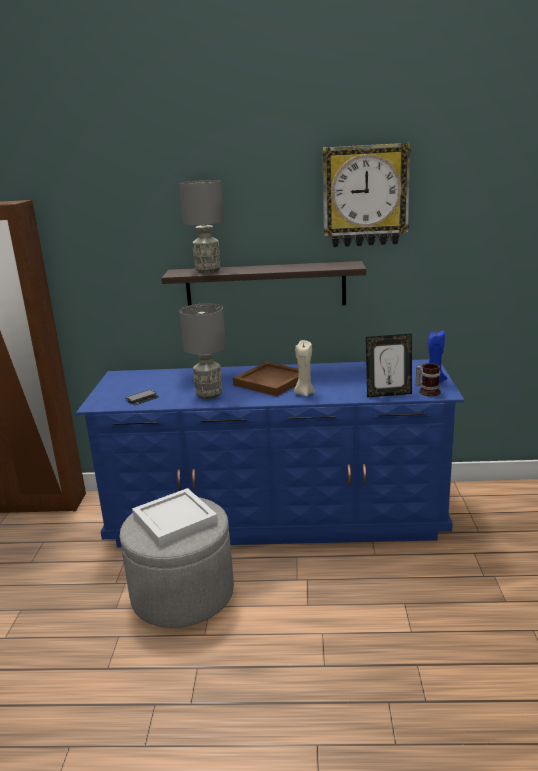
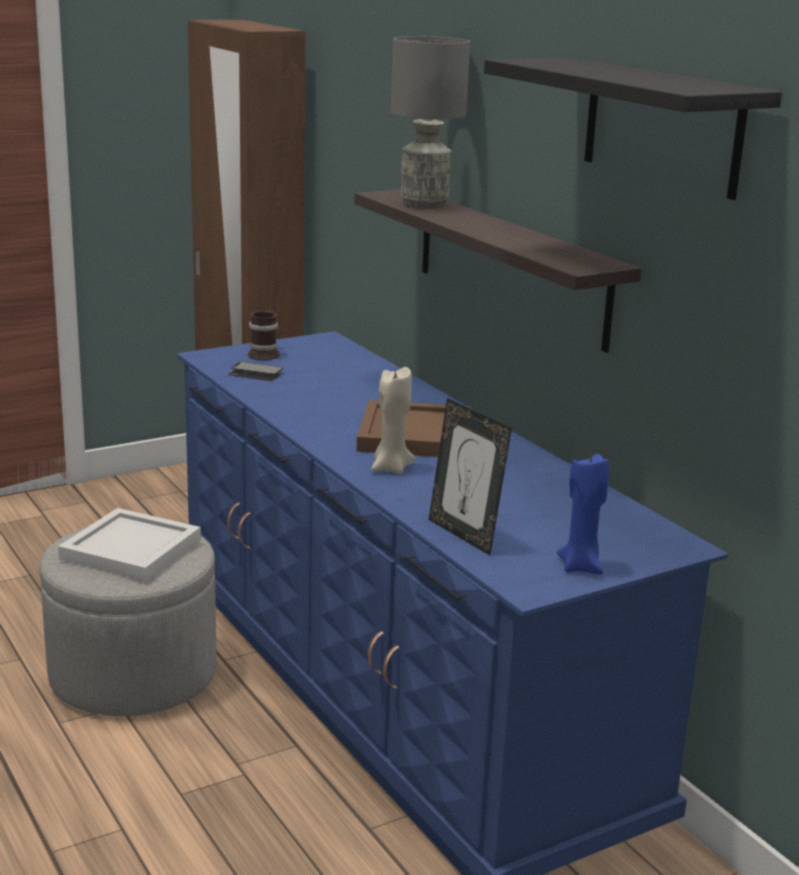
camera: 55 degrees right, 0 degrees up
grey table lamp [179,303,226,399] -> none
wall clock [322,143,411,247] -> black shelf [484,58,782,200]
mug [416,363,441,396] -> mug moved to [247,310,280,360]

